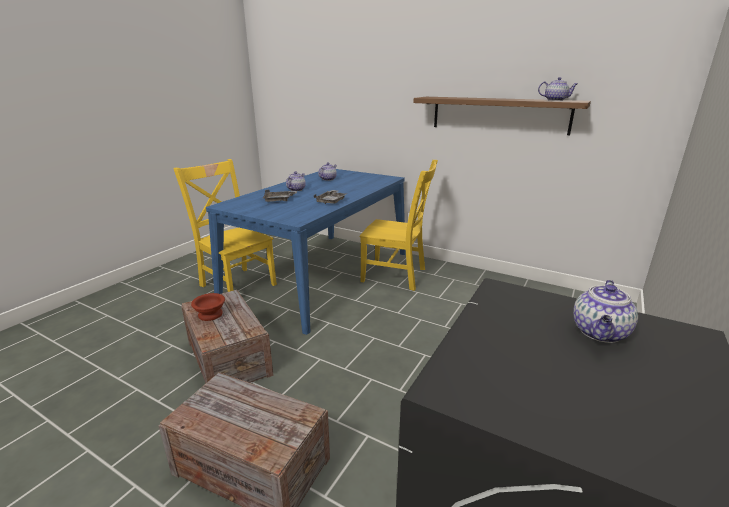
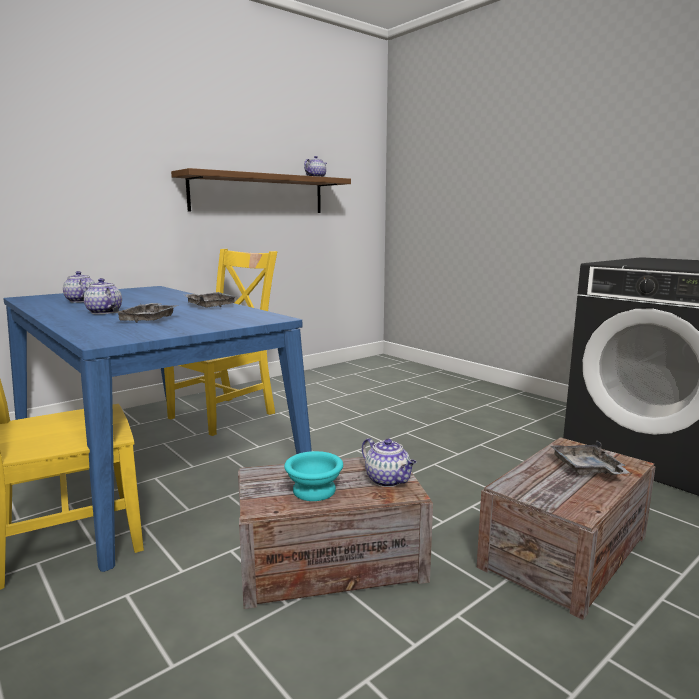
camera: 70 degrees left, 10 degrees down
brown bowl [191,293,225,321] -> turquoise bowl [284,451,343,501]
teapot [573,280,638,343] -> teapot moved to [362,438,416,487]
none -> grey tray [550,441,630,475]

